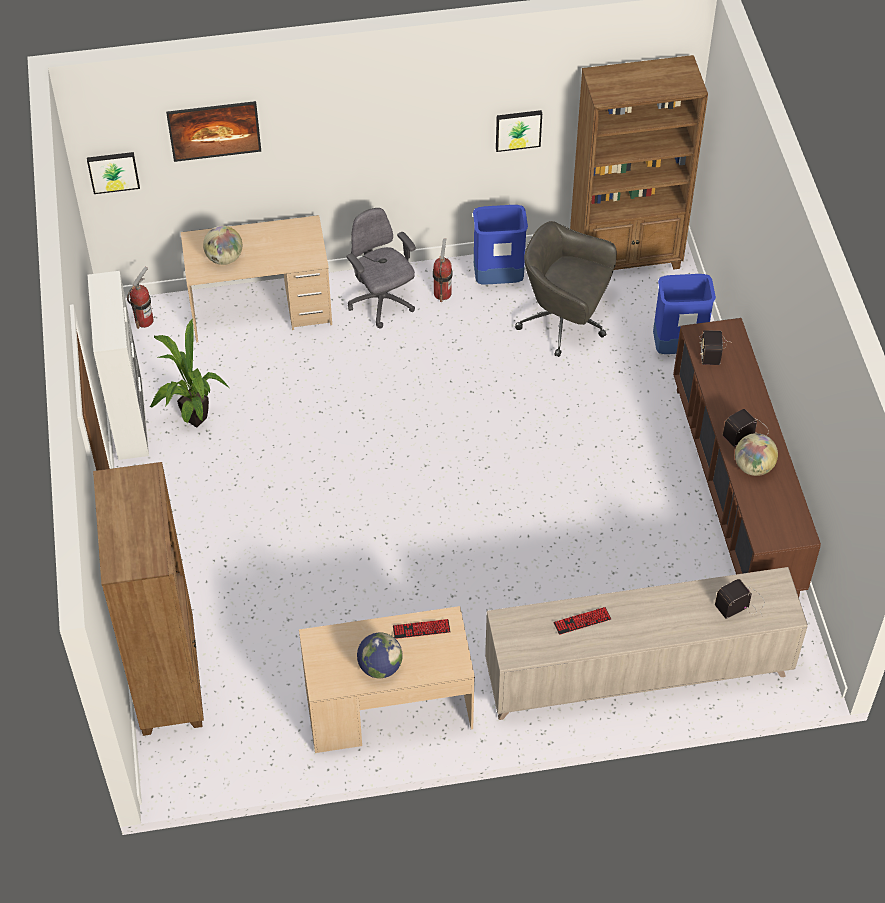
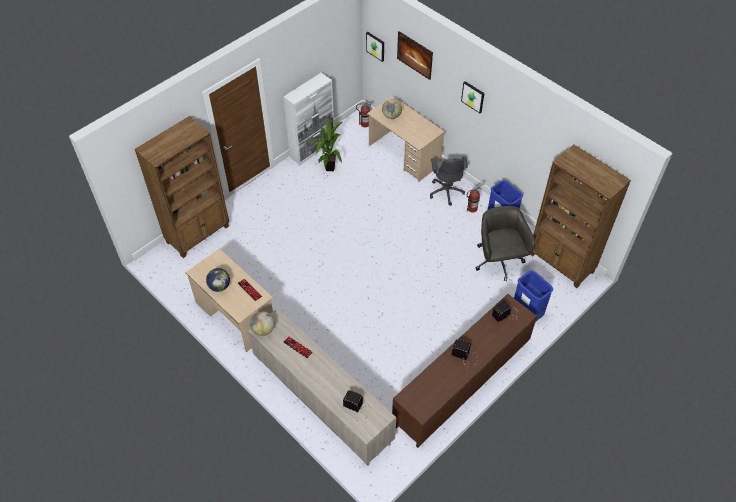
camera: 55 degrees right, 0 degrees up
grey office chair [346,208,416,329] -> grey office chair turned 150 degrees clockwise [430,156,468,206]
picture [496,110,542,152] -> picture moved to [461,81,485,113]
globe [735,433,778,476] -> globe moved to [250,311,275,336]

